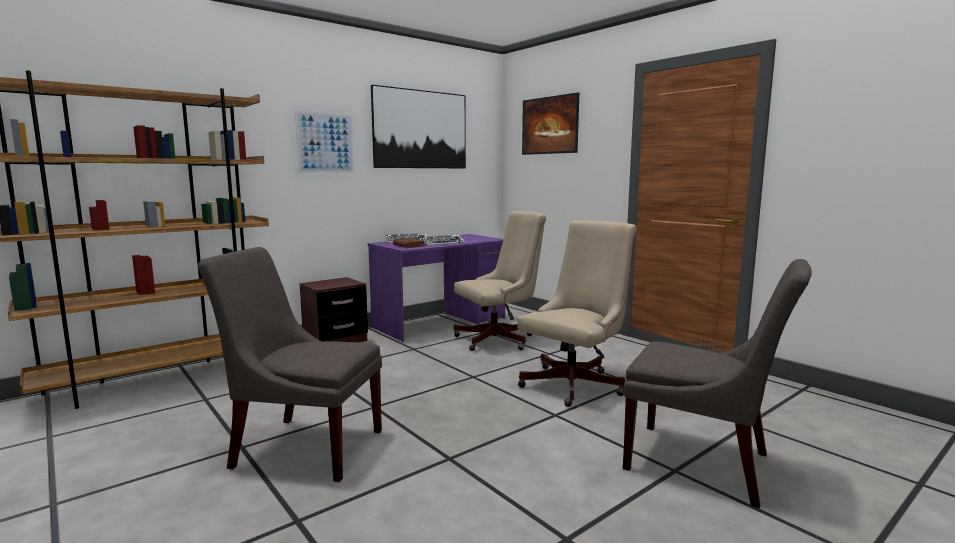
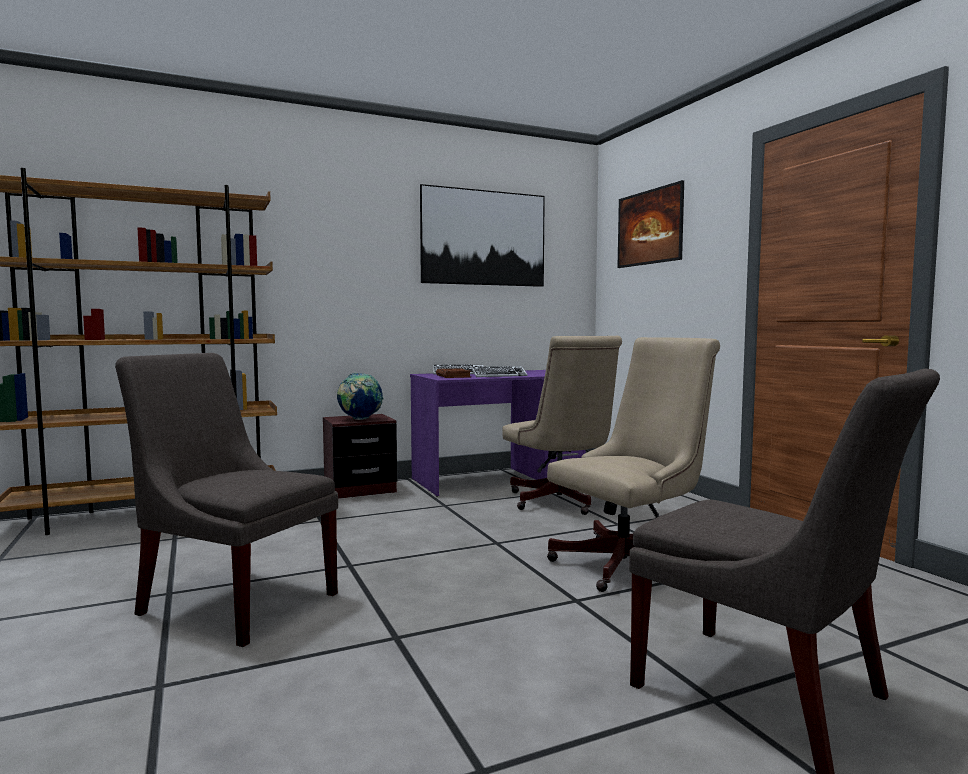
camera: 15 degrees right, 5 degrees down
picture [295,111,354,173] -> none
beige office chair [454,211,546,351] -> beige office chair turned 75 degrees clockwise [502,336,622,515]
none -> globe [337,373,384,420]

